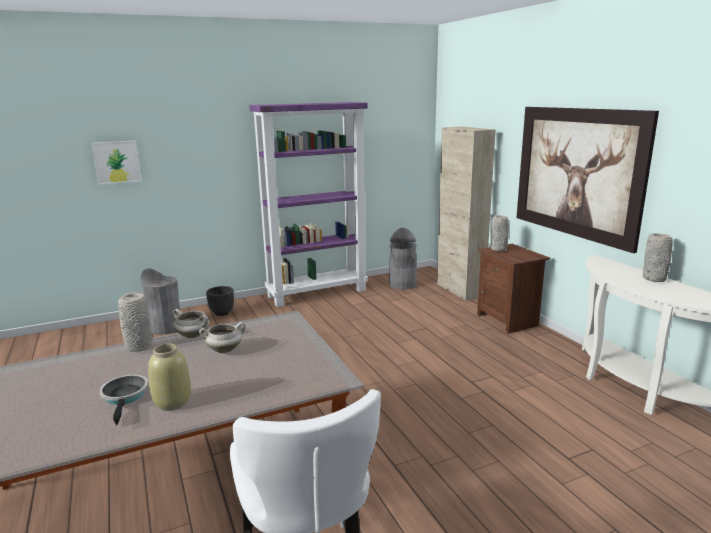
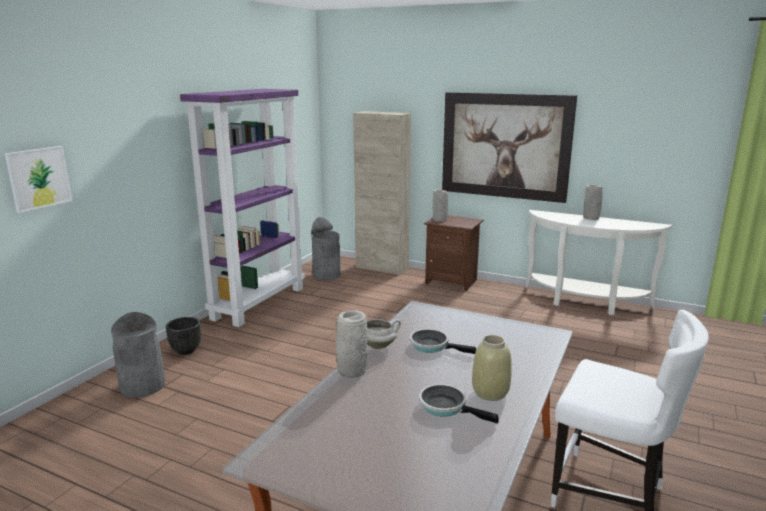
camera: 40 degrees left, 0 degrees up
white cooking pot [199,322,246,353] -> frying pan [410,329,476,354]

